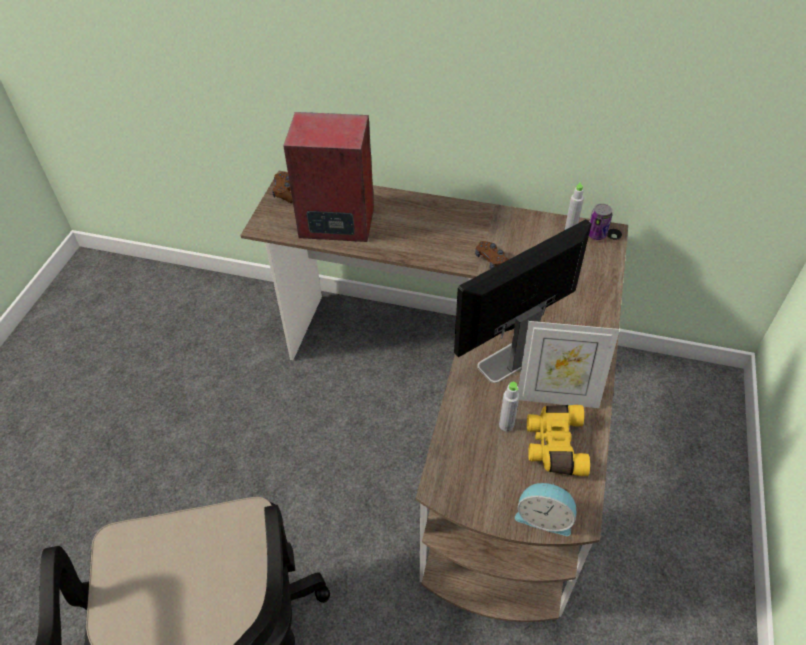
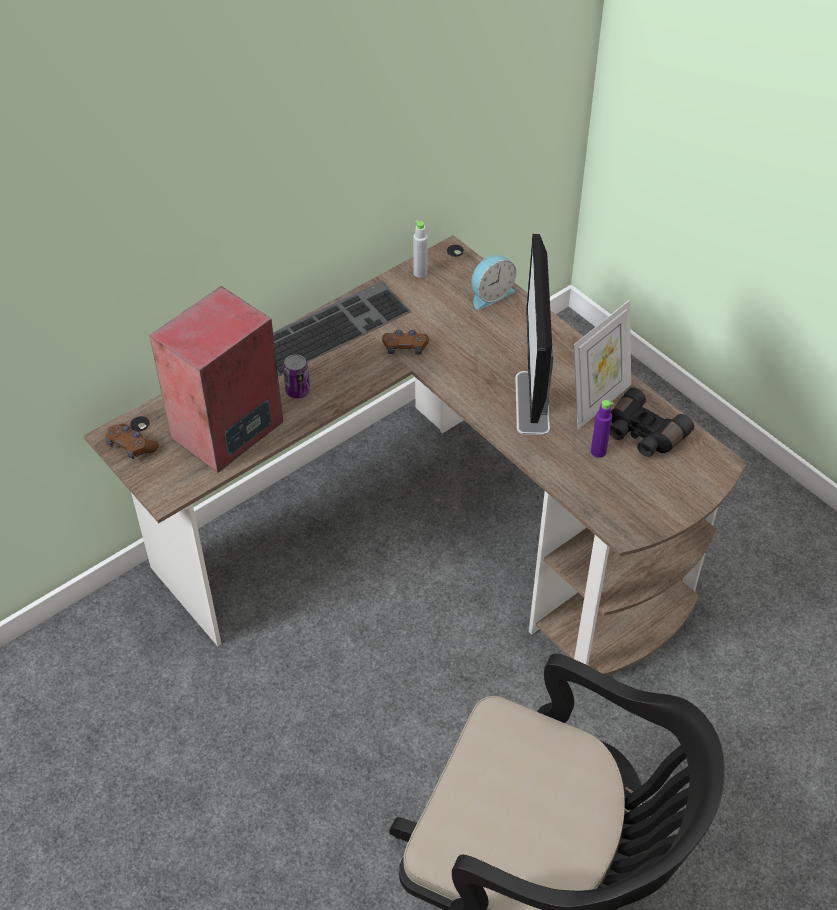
camera: 55 degrees left, 0 degrees up
grey bottle [499,382,519,431] -> purple bottle [591,400,613,458]
alarm clock [515,483,576,536] -> alarm clock moved to [471,255,516,310]
yellow binoculars [527,405,590,476] -> black binoculars [609,388,694,457]
can [589,203,612,240] -> can moved to [283,354,310,398]
none -> keyboard [273,281,411,376]

